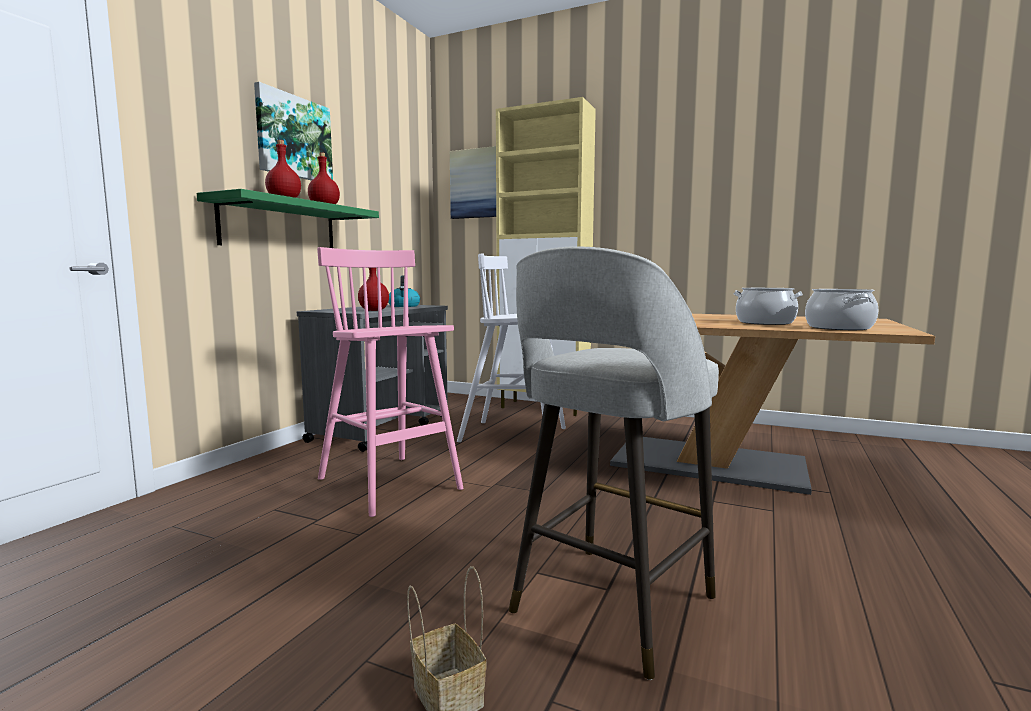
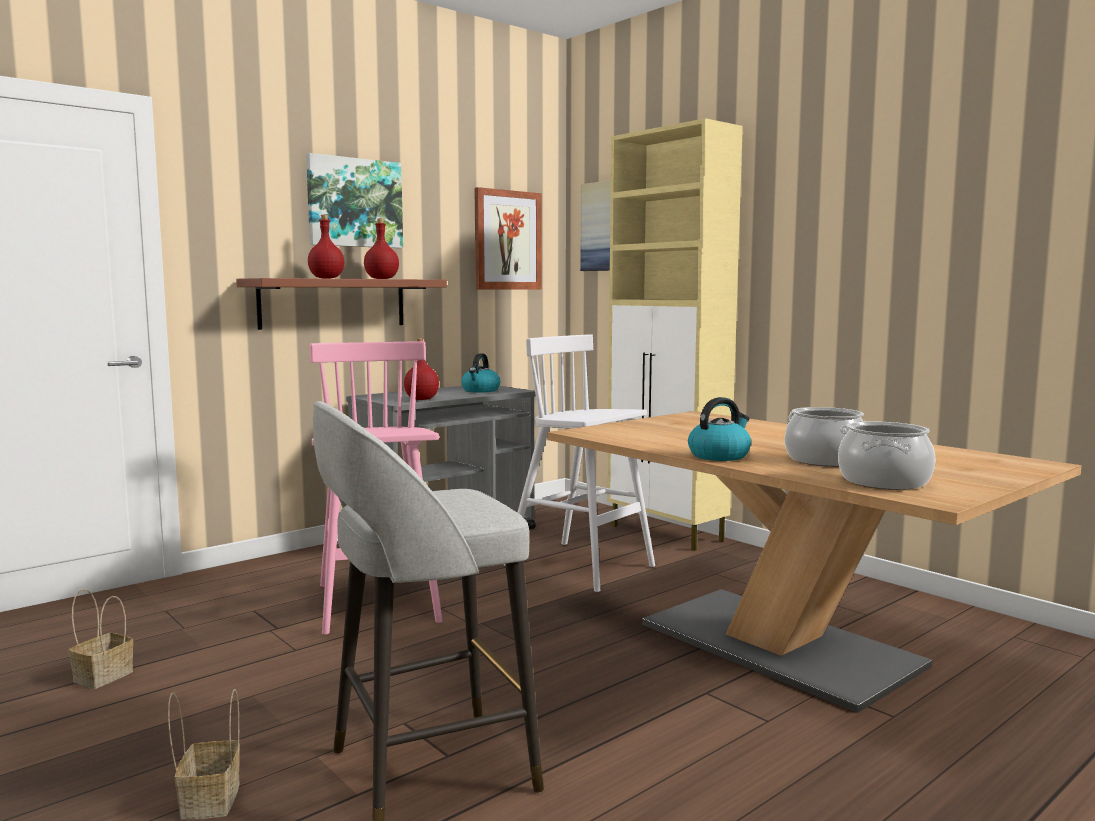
camera: 25 degrees right, 0 degrees up
green shelf [197,189,379,248] -> brown shelf [236,278,447,330]
none -> basket [68,589,133,689]
none -> picture [474,187,542,289]
none -> kettle [688,397,751,461]

